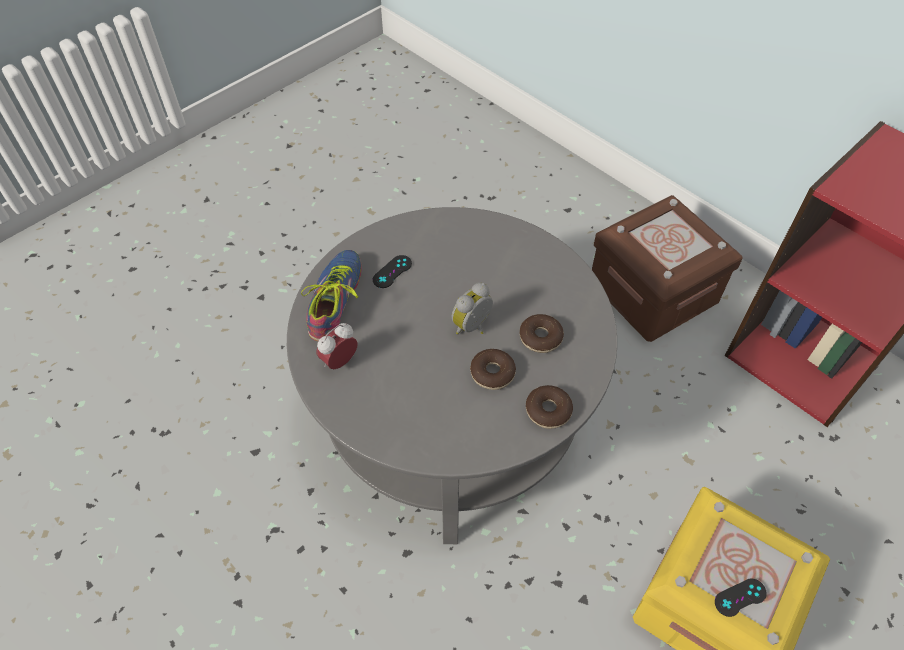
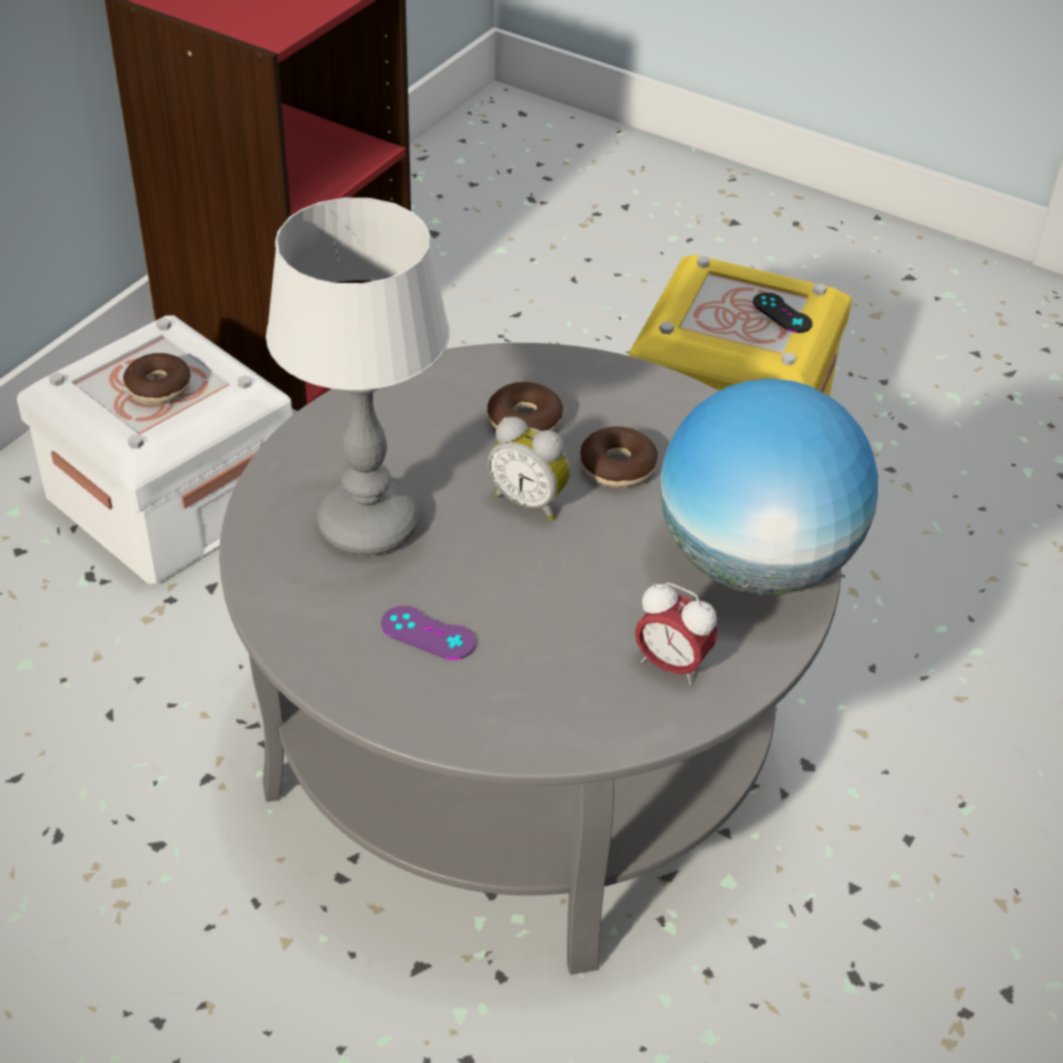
camera: 105 degrees left, 10 degrees down
shoe [301,250,362,341] -> none
black game controller [373,255,412,288] -> purple game controller [381,606,476,660]
donut [526,385,573,429] -> donut moved to [123,353,191,404]
brown storage box [592,195,742,342] -> white storage box [17,315,292,584]
none -> table lamp [266,198,449,555]
none -> globe [660,378,878,595]

